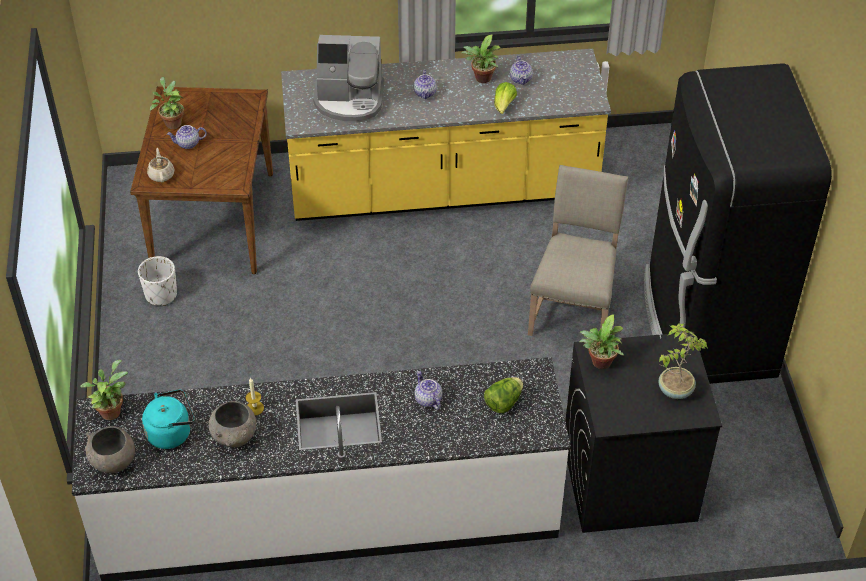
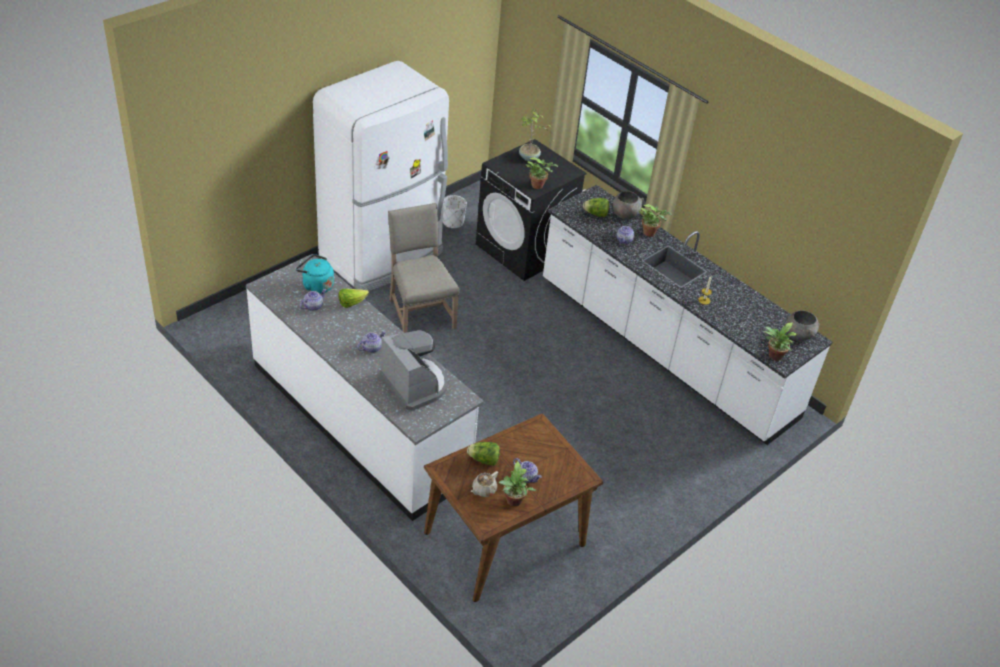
camera: 130 degrees left, 5 degrees down
white planter [138,256,177,306] -> white planter moved to [443,195,467,228]
turquoise kettle [142,389,194,449] -> turquoise kettle moved to [296,254,334,294]
beige teapot [147,148,175,182] -> beige teapot moved to [471,471,498,497]
grey bowl [209,401,256,447] -> grey bowl moved to [613,191,644,220]
yellow counter [281,49,611,221] -> white counter [246,254,484,521]
potted plant [461,35,500,83] -> potted plant moved to [639,204,673,237]
beige chair [528,165,628,336] -> beige chair turned 90 degrees clockwise [388,203,460,333]
black fridge [644,63,832,384] -> white fridge [313,61,449,291]
none -> lettuce [467,442,500,466]

